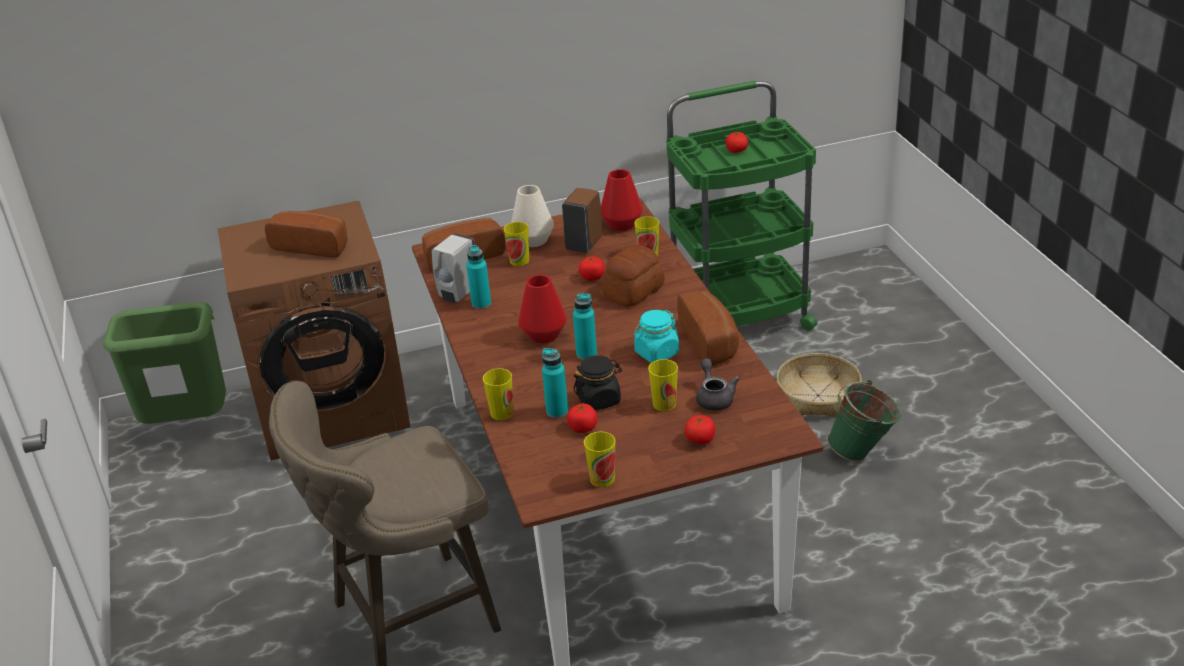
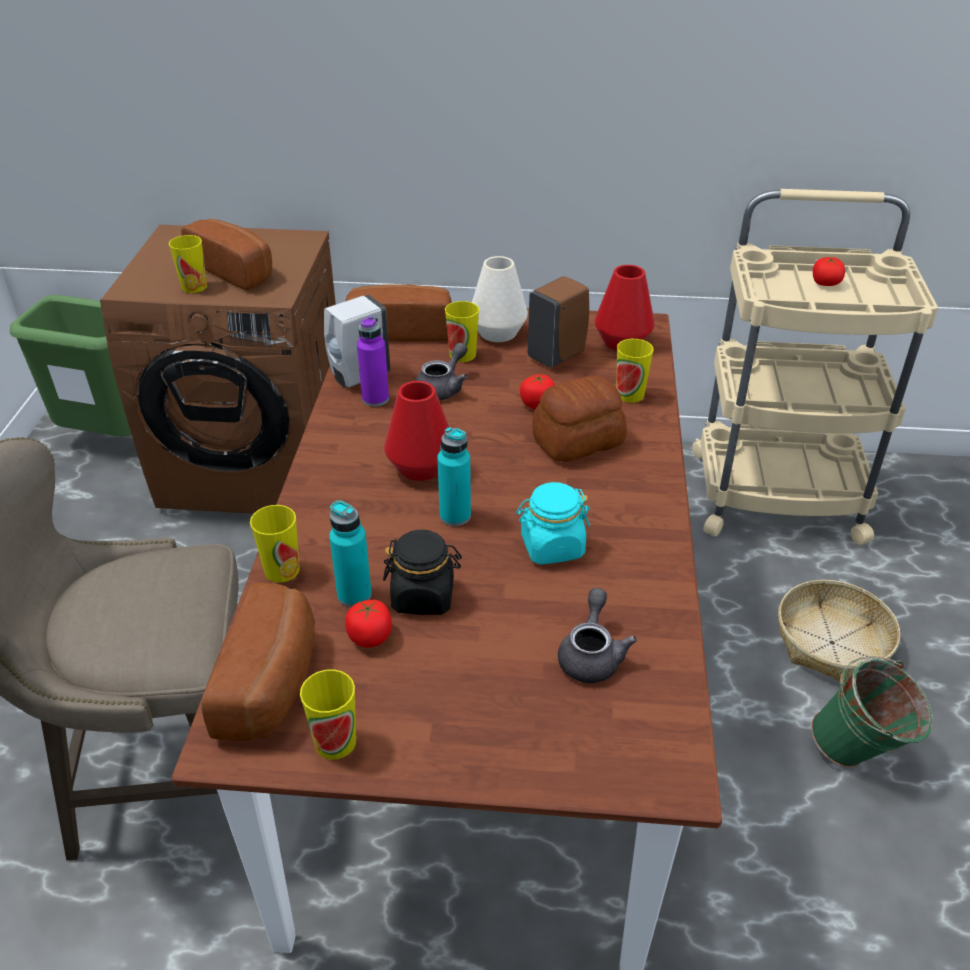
camera: 20 degrees right, 5 degrees up
turquoise bottle [466,245,491,309] -> purple bottle [357,316,389,407]
cup [648,359,678,411] -> cup moved to [169,235,207,293]
green cart [666,81,818,331] -> beige cart [692,189,938,545]
bread [677,291,739,366] -> bread moved to [201,582,315,741]
tomato [685,415,715,444] -> none
none -> grey teapot [415,342,468,400]

